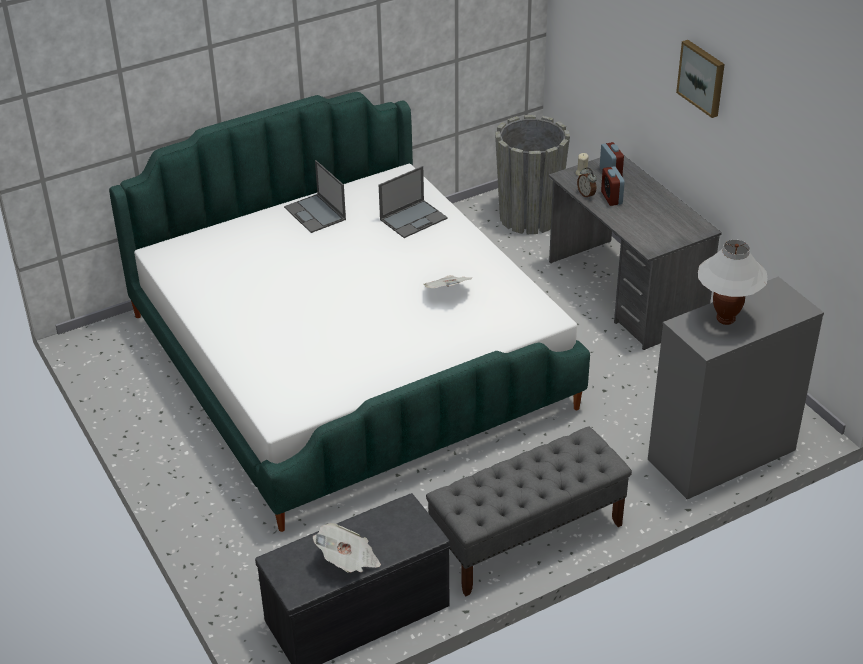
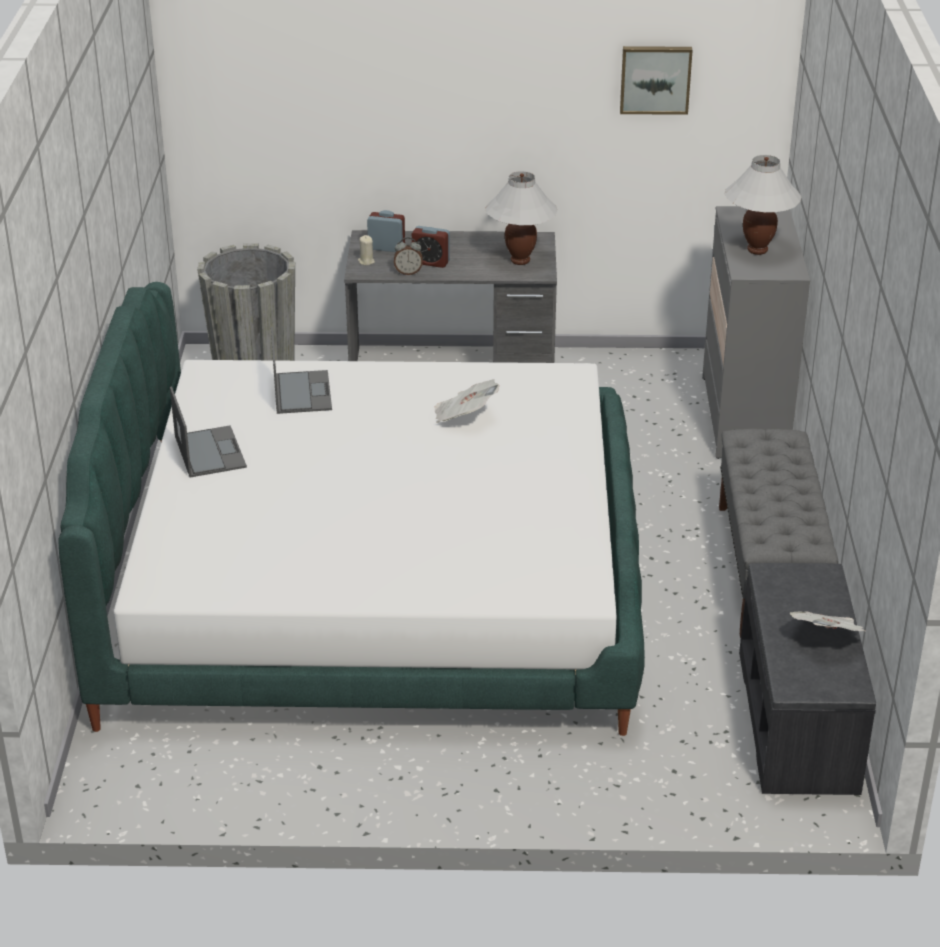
camera: 60 degrees left, 5 degrees down
laptop [284,160,346,233] -> laptop turned 105 degrees counterclockwise [170,386,247,477]
picture [676,40,725,118] -> picture moved to [620,46,693,115]
none -> white table lamp [485,171,557,265]

